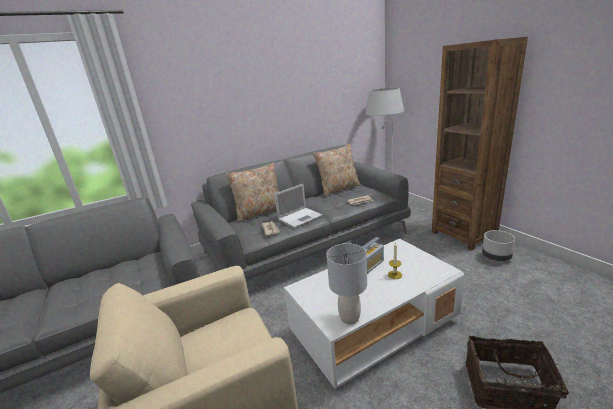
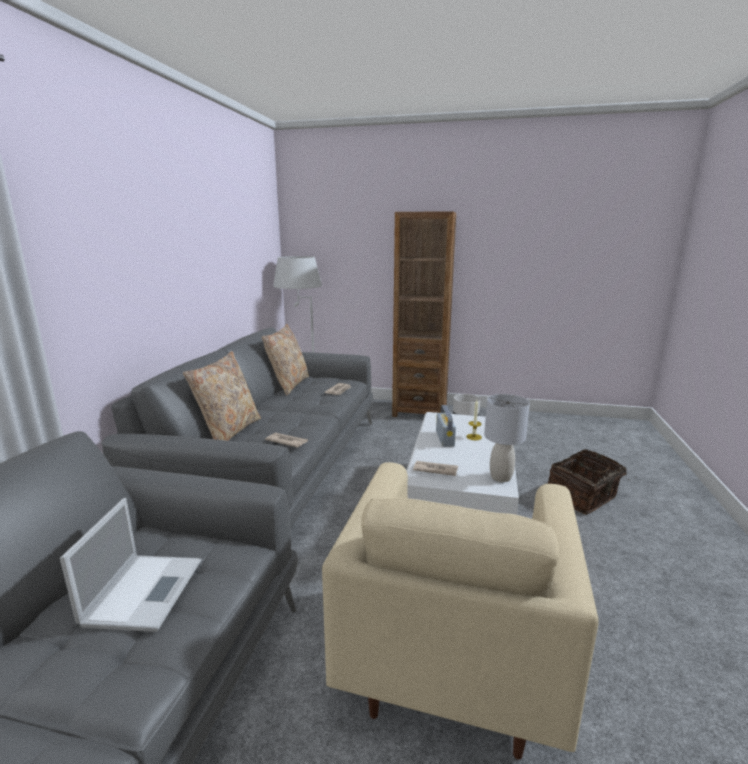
camera: 50 degrees left, 5 degrees down
laptop [274,184,323,228] -> laptop moved to [60,498,201,632]
none -> newspaper [413,461,458,476]

